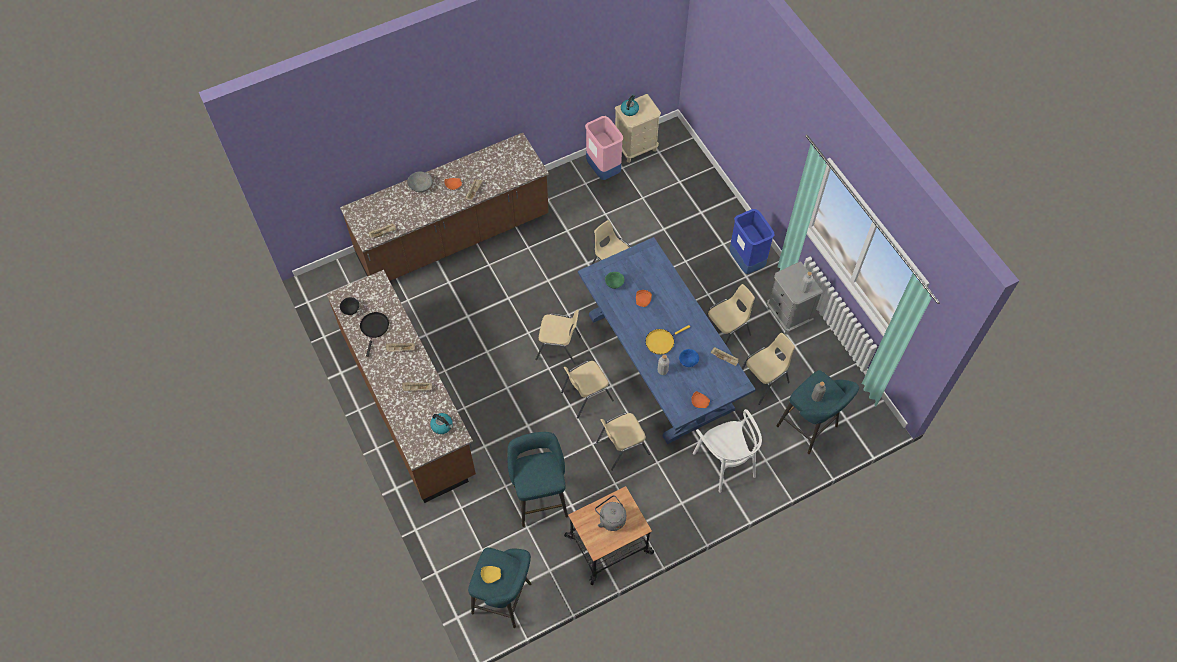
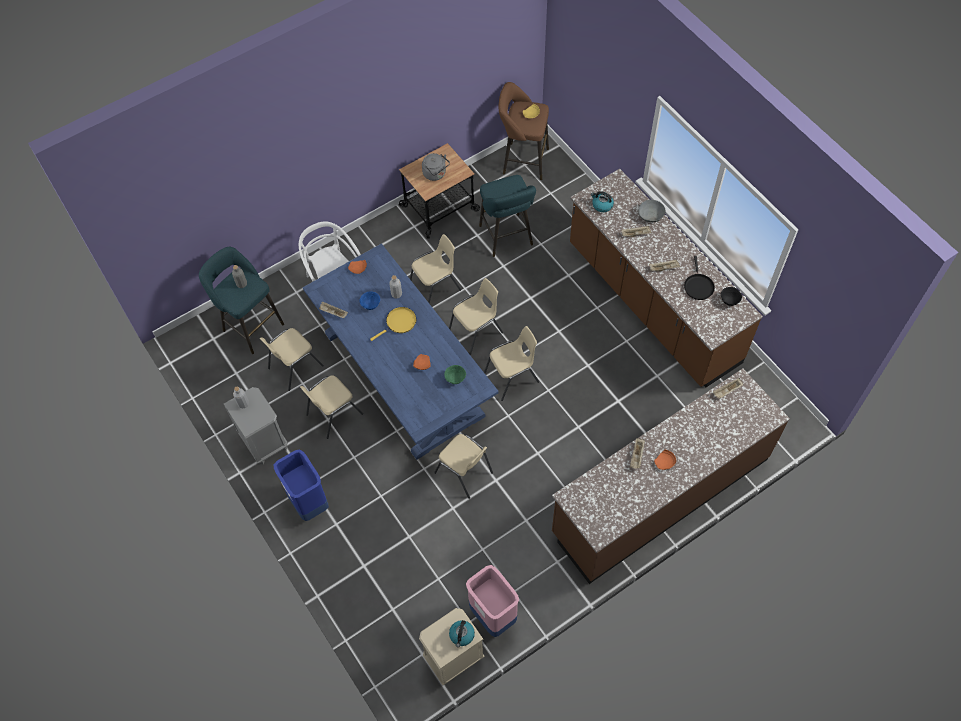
camera: 175 degrees right, 0 degrees up
grey bowl [407,172,433,192] -> grey bowl moved to [638,200,665,222]
turquoise stool [468,548,531,628] -> brown stool [499,82,549,180]
beige chair [535,310,581,365] -> beige chair turned 150 degrees clockwise [484,326,539,401]

